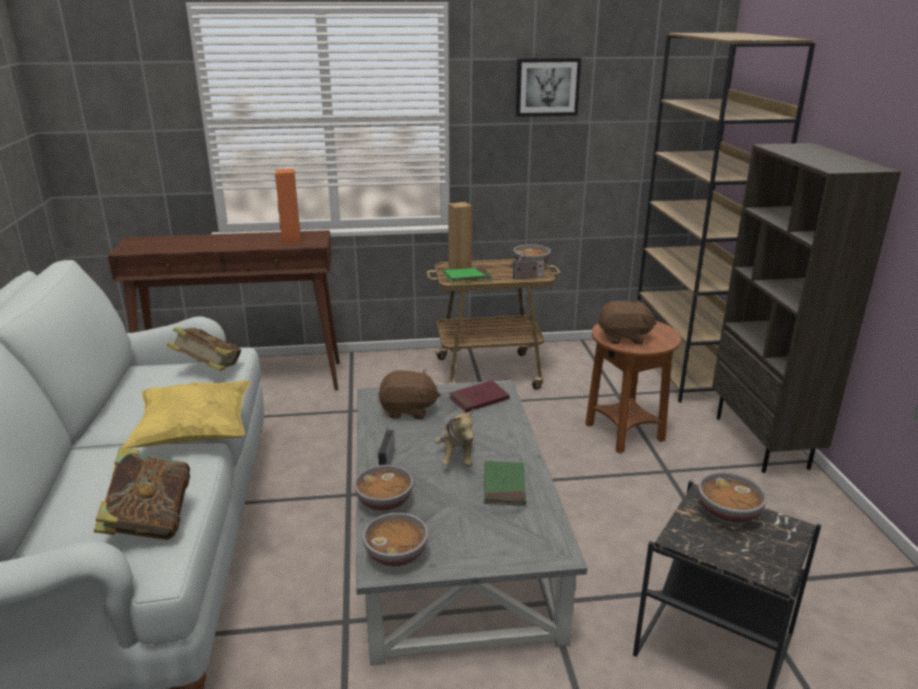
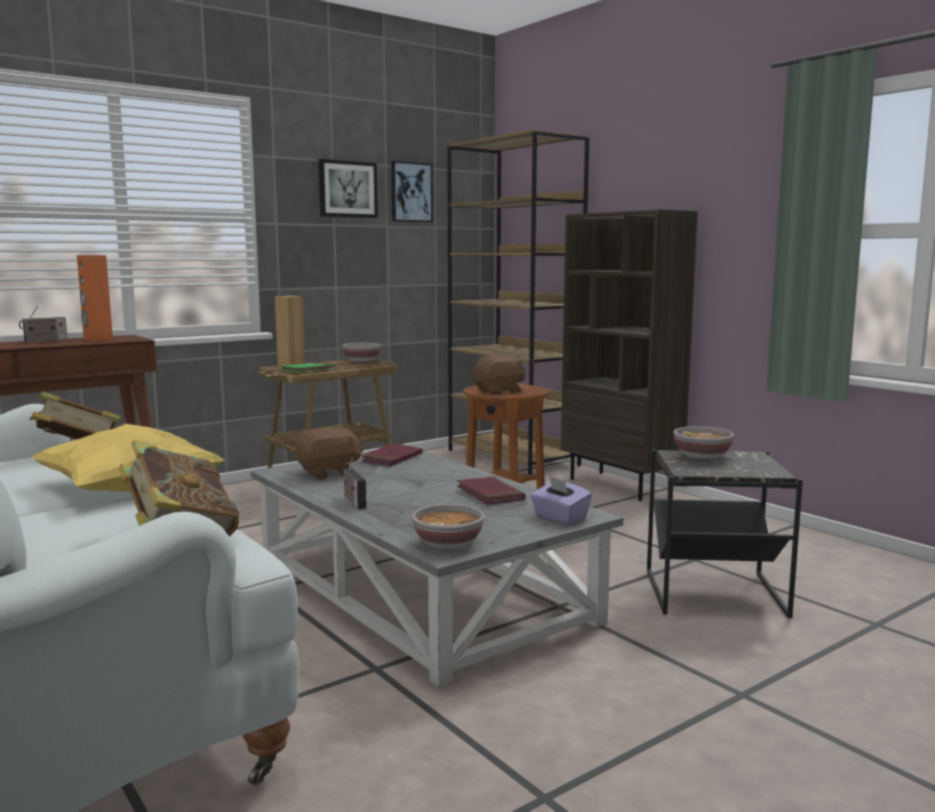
camera: 30 degrees left, 15 degrees down
bowl [354,465,413,512] -> none
plush toy [434,408,474,467] -> none
green book [484,461,526,506] -> red book [457,477,526,505]
radio [511,251,545,280] -> radio moved to [19,306,68,342]
none -> picture [391,161,433,222]
none -> purple tissue box [530,476,592,525]

